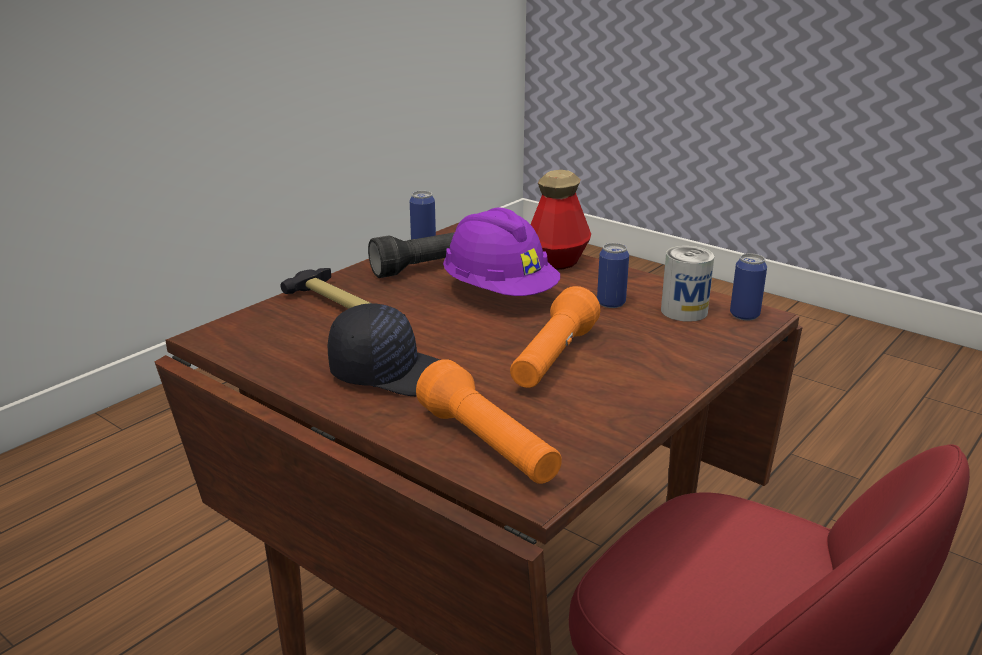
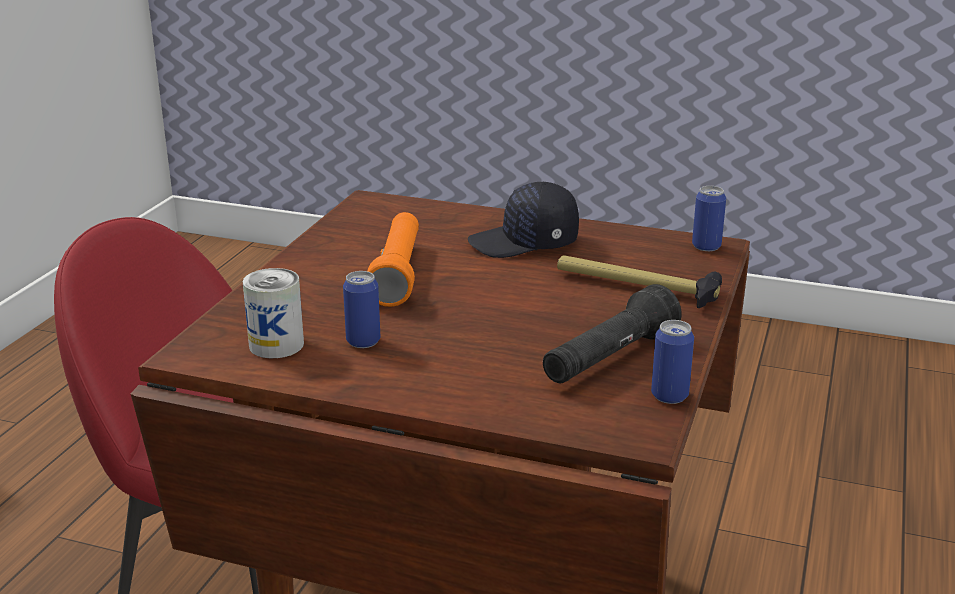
camera: 160 degrees right, 0 degrees up
orange flashlight [416,359,562,484] -> none
purple hard hat [443,207,560,296] -> none
bottle [530,170,591,270] -> none
can [730,253,767,320] -> can moved to [692,186,726,251]

